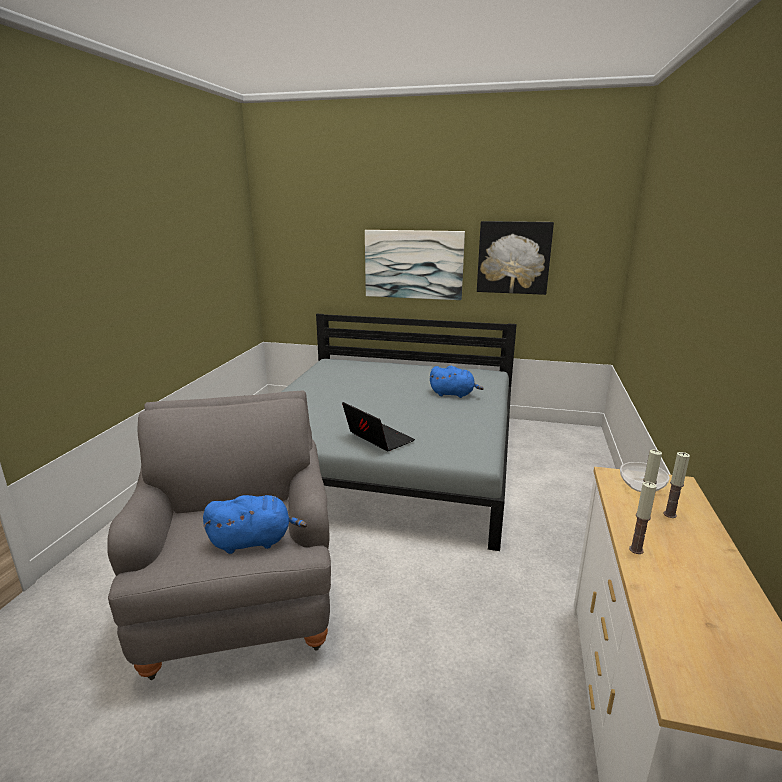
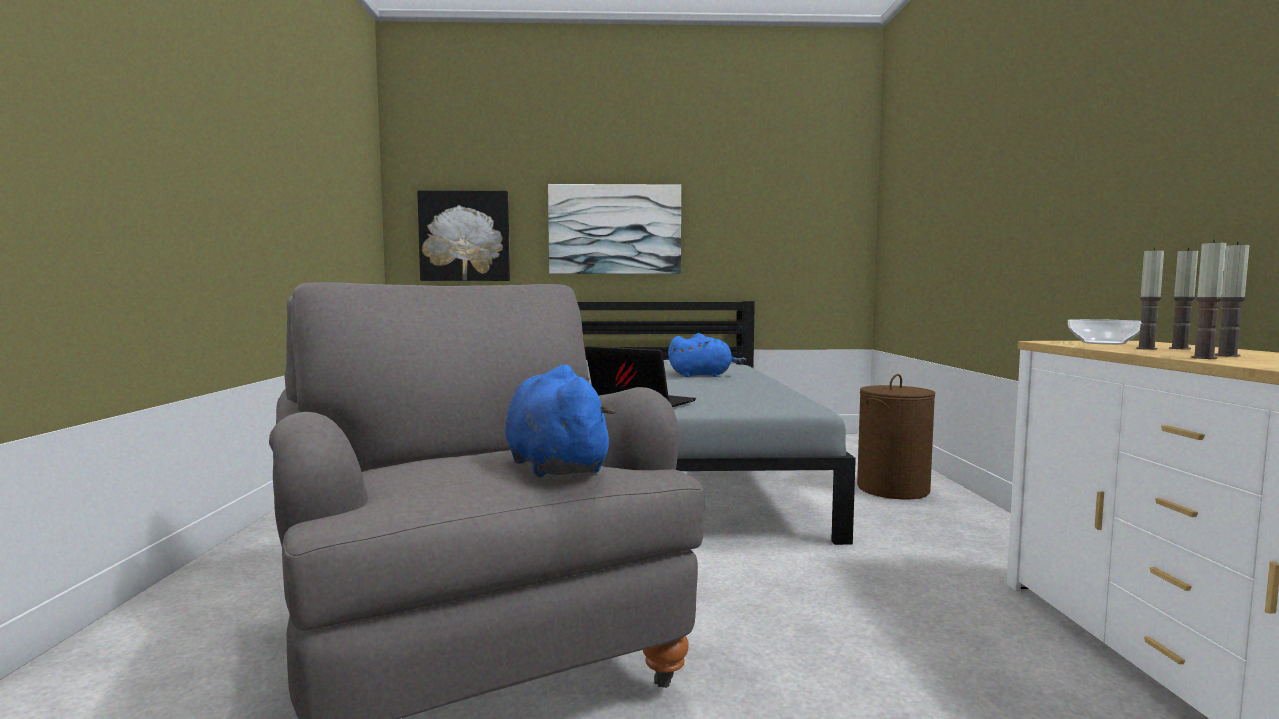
camera: 15 degrees left, 15 degrees down
blue plush toy [203,495,307,554] -> blue plush toy turned 90 degrees counterclockwise [505,364,616,478]
picture [477,221,554,295] -> picture moved to [417,190,510,281]
none -> brown laundry basket [857,374,935,499]
none -> candle [1215,242,1249,357]

